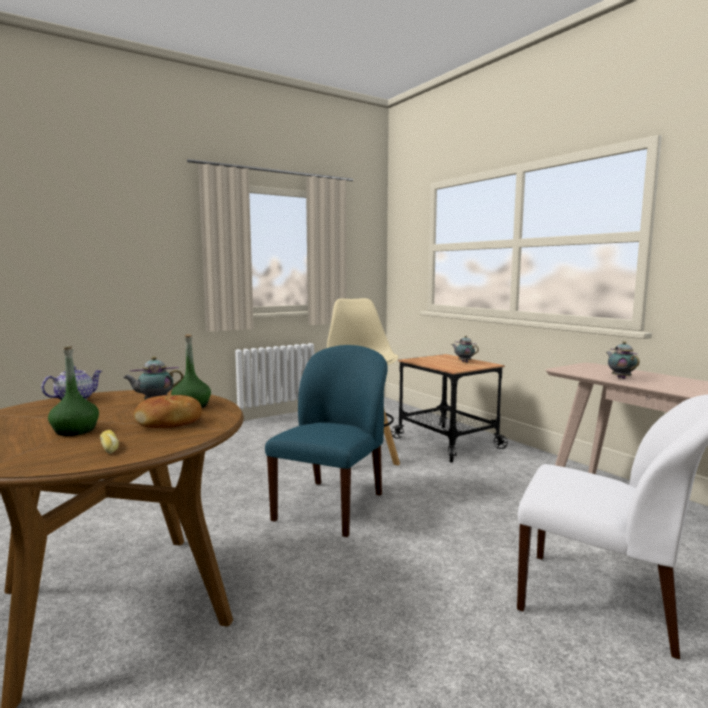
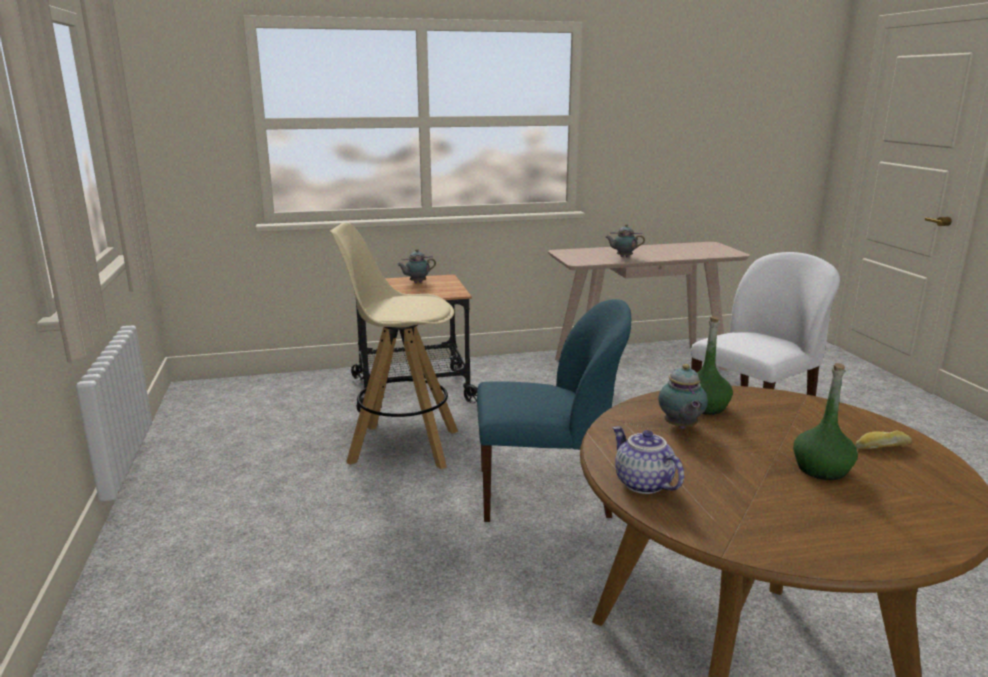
camera: 70 degrees left, 10 degrees up
bread [134,395,202,428] -> none
blue chair [265,345,387,537] -> blue chair turned 135 degrees clockwise [477,299,631,522]

